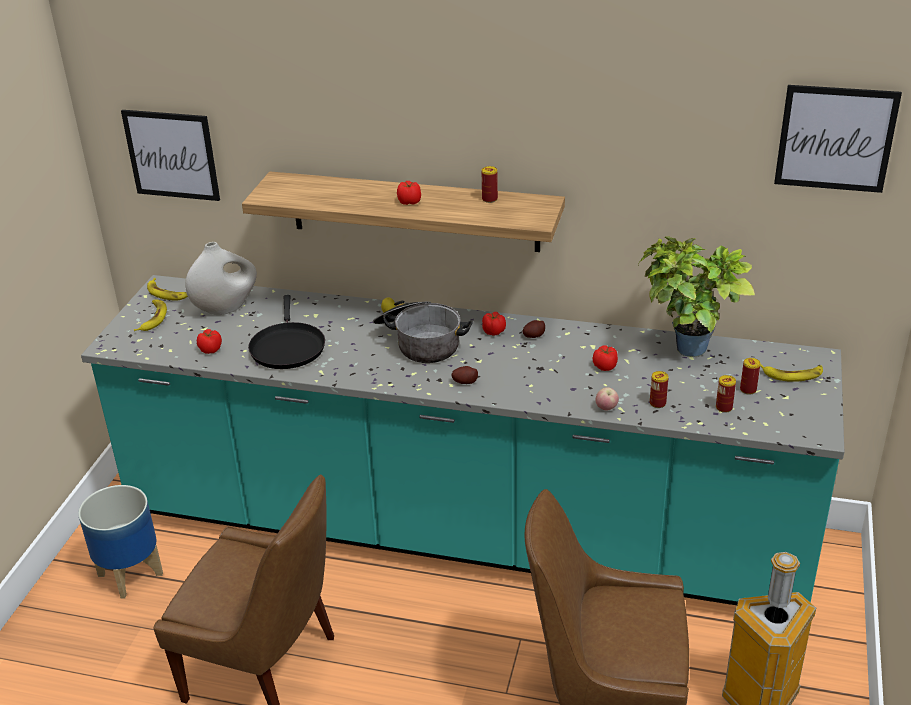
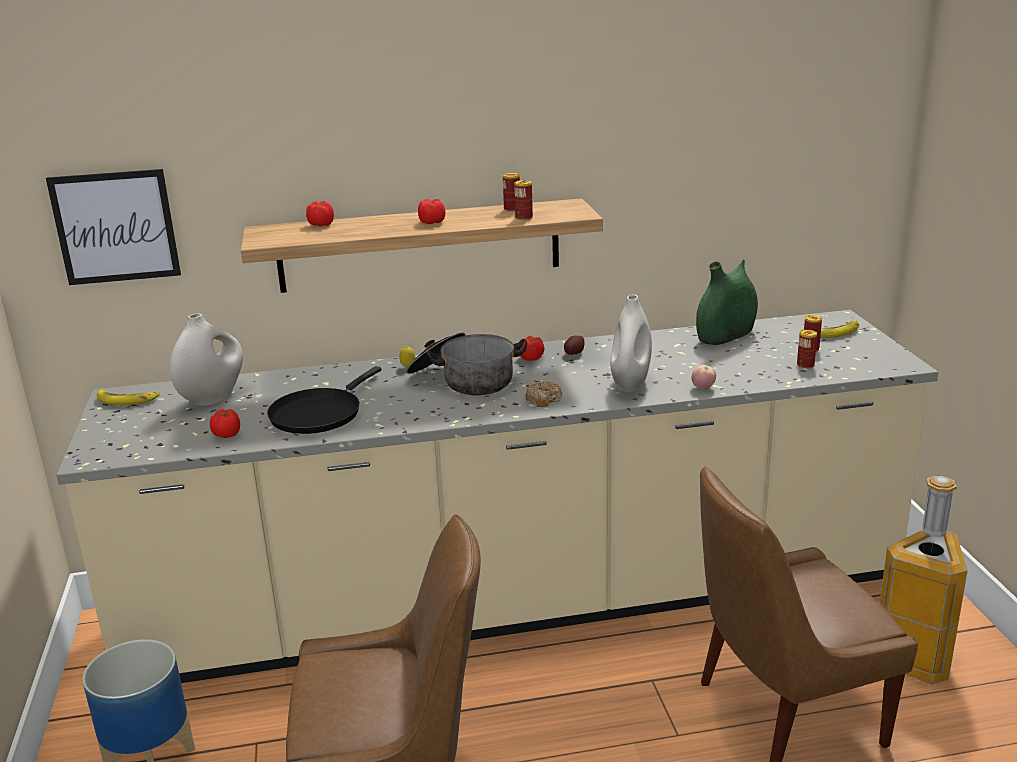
camera: 25 degrees left, 10 degrees down
turquoise counter [81,275,844,605] -> beige counter [56,310,938,683]
banana [134,299,167,331] -> none
black frying pan [248,295,325,369] -> black frying pan turned 60 degrees clockwise [267,366,382,434]
potato [451,366,478,384] -> donut [525,381,562,407]
tomato [593,345,618,371] -> tomato moved to [306,201,334,227]
potted plant [638,237,755,357] -> green vase [696,260,758,345]
can [650,371,669,408] -> can moved to [514,180,533,220]
picture [774,85,902,193] -> none
none -> white vase [610,294,652,392]

